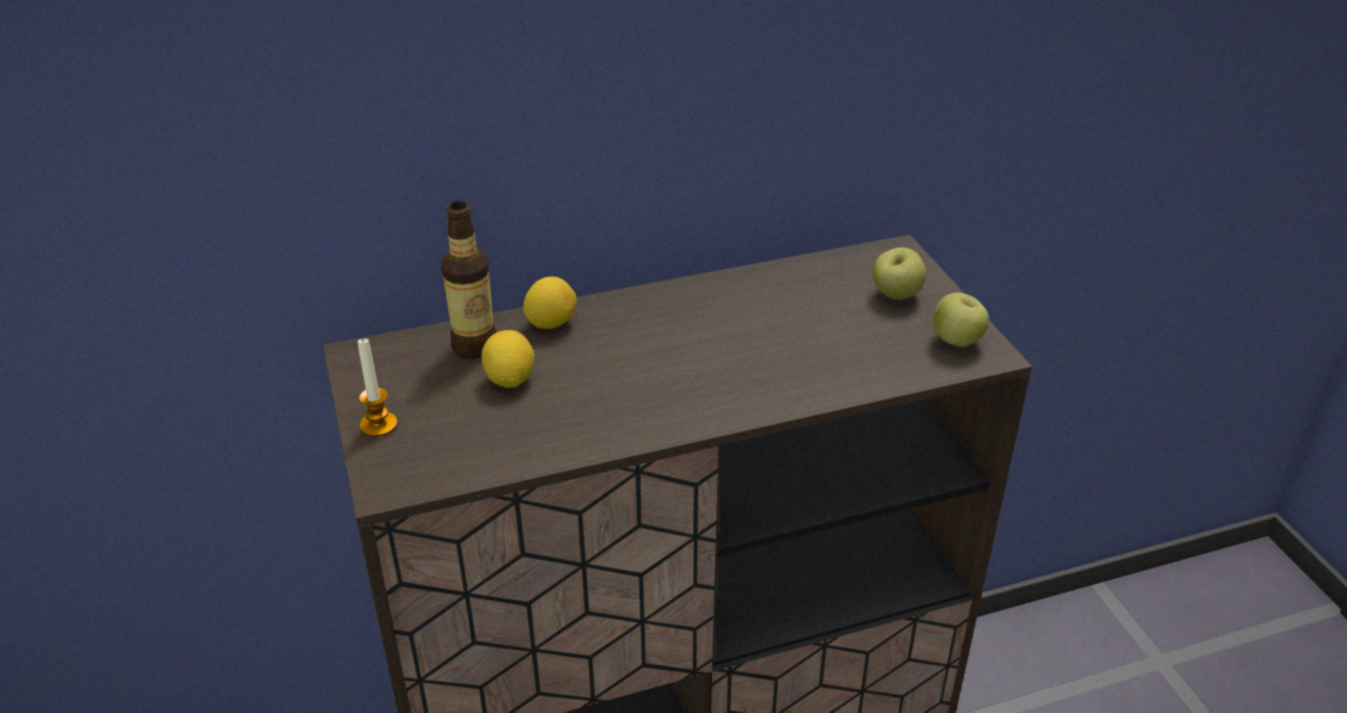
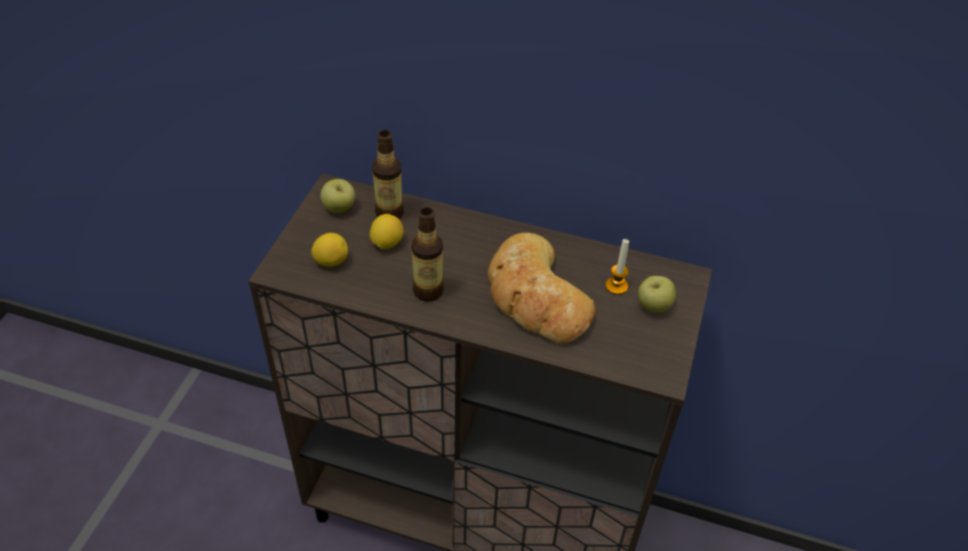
camera: 35 degrees right, 10 degrees up
candle [358,337,397,437] -> candle moved to [606,239,629,295]
lemon [523,277,577,329] -> lemon moved to [311,233,348,267]
apple [933,293,989,347] -> apple moved to [320,179,355,213]
none -> bottle [411,207,444,301]
none -> bread [488,233,596,344]

